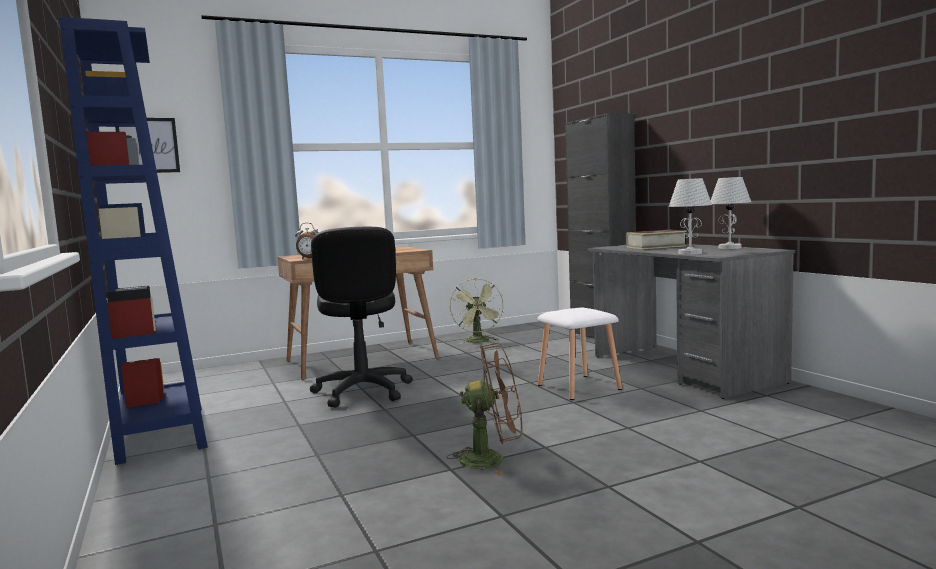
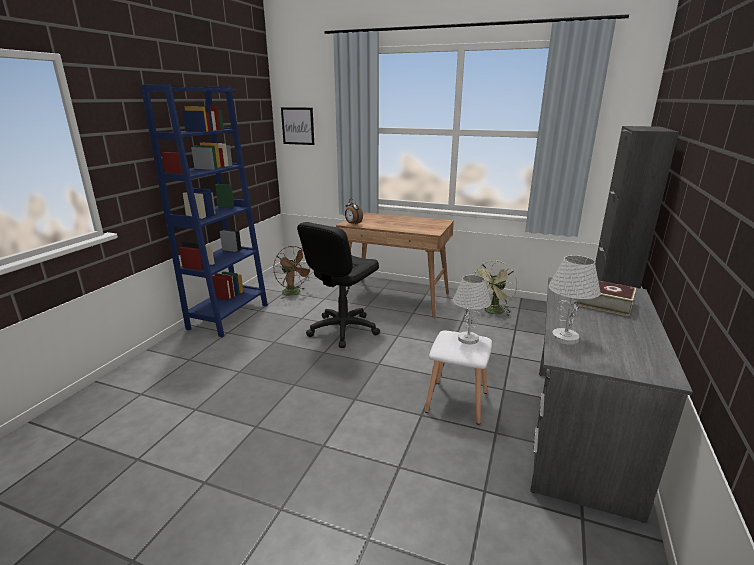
camera: 45 degrees right, 15 degrees up
brown fan [447,343,522,476] -> brown fan moved to [274,246,310,299]
white table lamp [711,177,751,249] -> white table lamp moved to [453,275,491,344]

